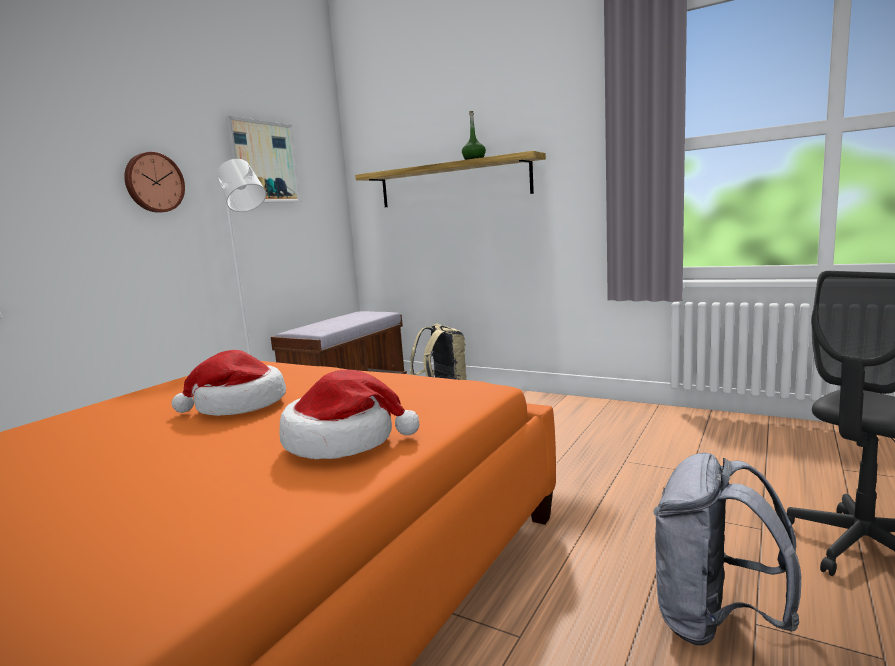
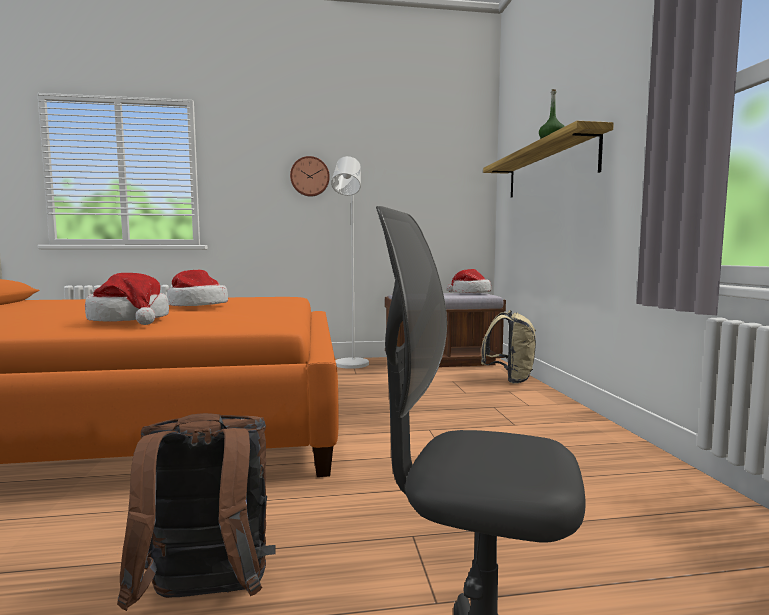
camera: 50 degrees right, 5 degrees down
picture [225,116,301,202] -> none
grey backpack [654,453,801,646] -> brown backpack [117,413,275,611]
none -> hat [447,269,491,293]

